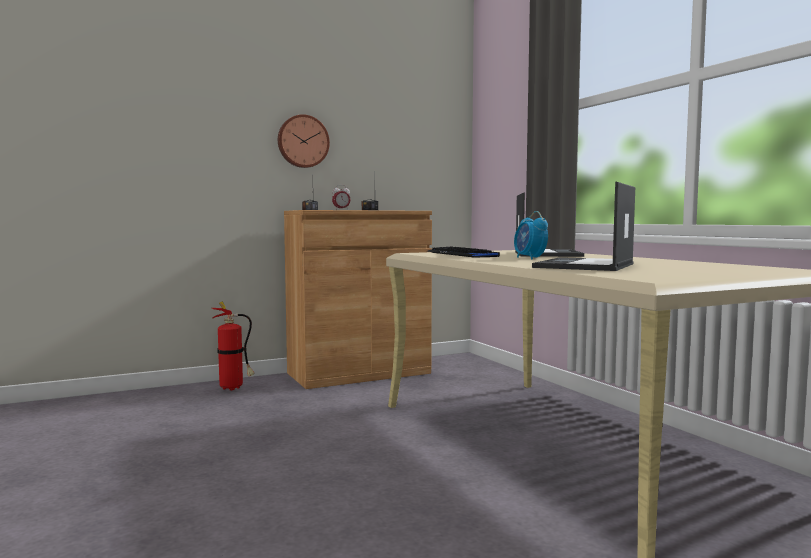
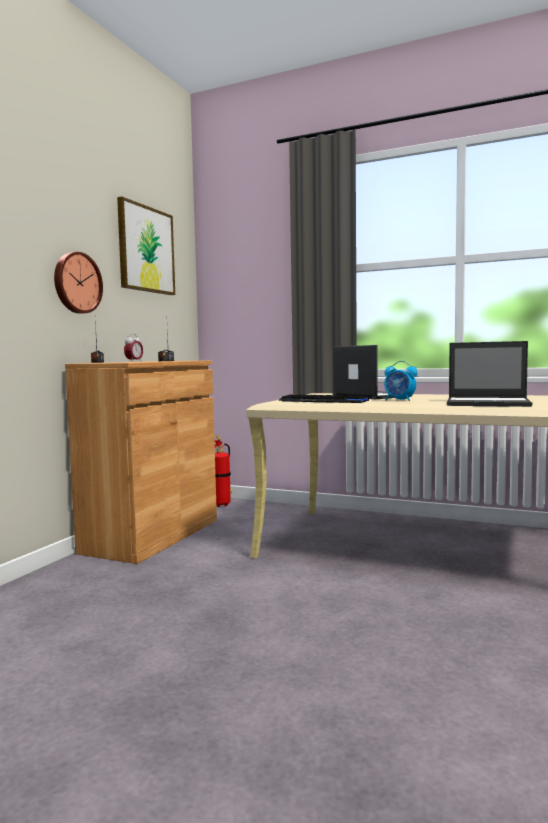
camera: 40 degrees left, 0 degrees up
fire extinguisher [211,302,255,391] -> fire extinguisher moved to [215,435,233,507]
laptop [532,182,635,271] -> laptop turned 60 degrees counterclockwise [447,341,532,407]
none -> picture [117,197,175,295]

